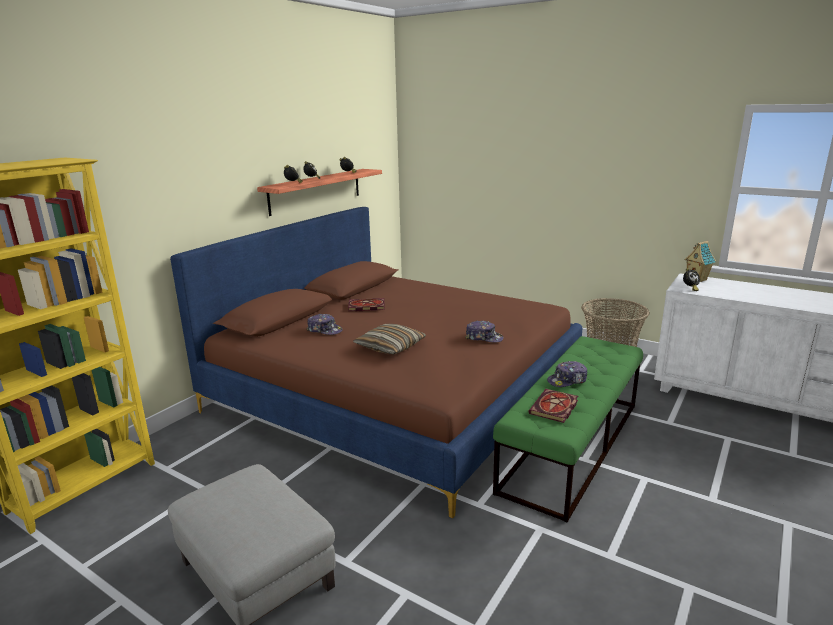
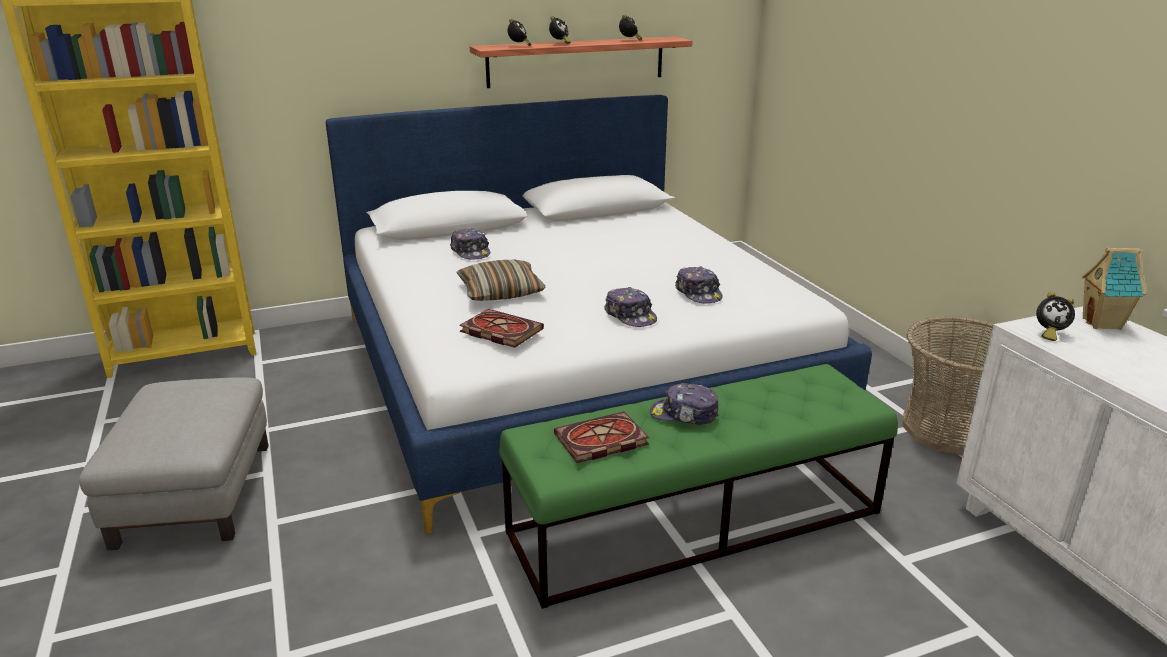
camera: 35 degrees right, 5 degrees up
brown bed [170,207,582,518] -> white bed [325,95,872,534]
book [348,298,385,311] -> book moved to [459,309,544,348]
none -> cap [675,266,723,303]

